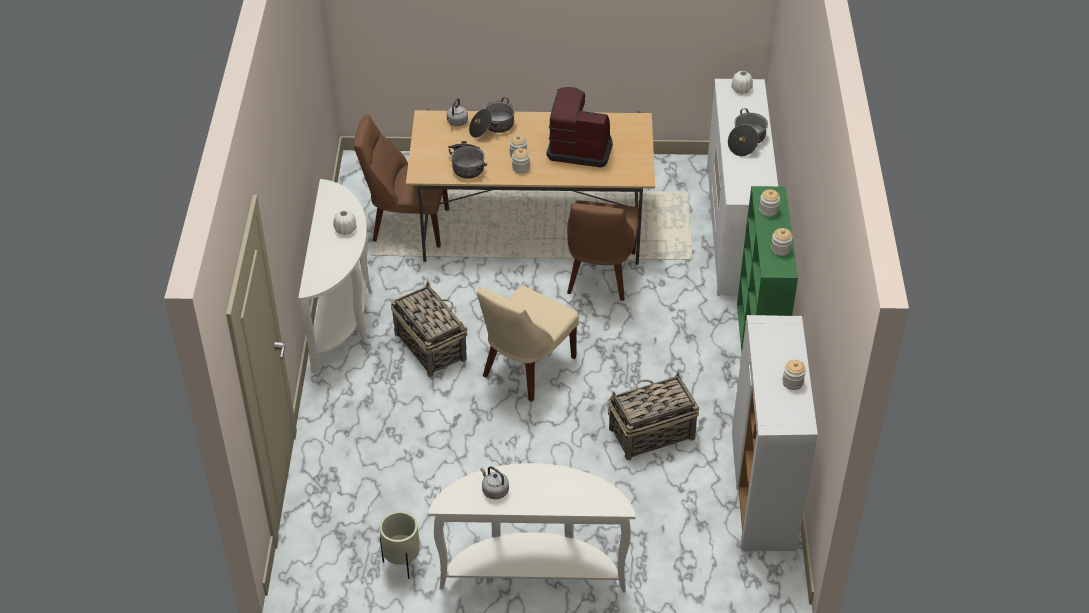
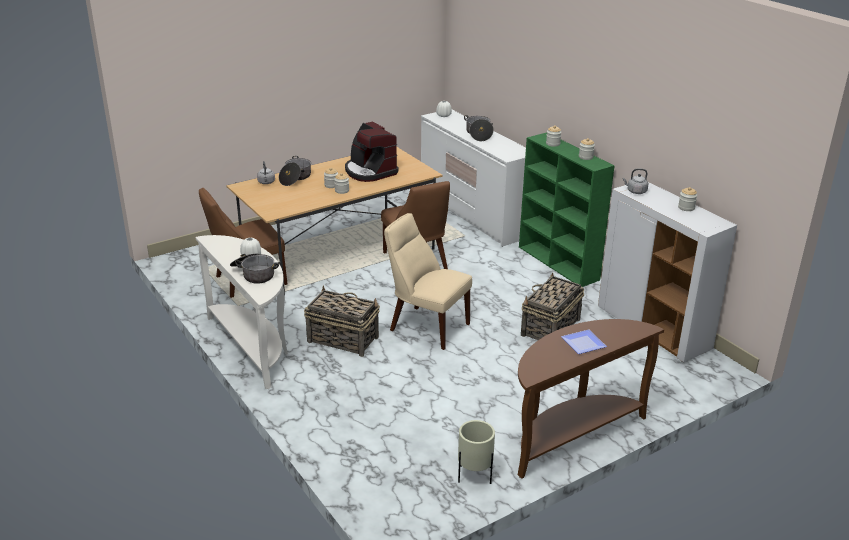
camera: 35 degrees left, 15 degrees down
white console table [428,463,636,592] -> brown console table [517,319,664,479]
cooking pot [448,141,487,178] -> cooking pot moved to [230,254,280,284]
beige chair [477,286,579,402] -> beige chair turned 120 degrees clockwise [384,213,472,350]
grey kettle [480,466,509,499] -> grey kettle moved to [623,169,649,194]
coffee machine [547,87,613,168] -> coffee machine turned 105 degrees counterclockwise [345,122,399,182]
none -> plate [561,329,607,354]

